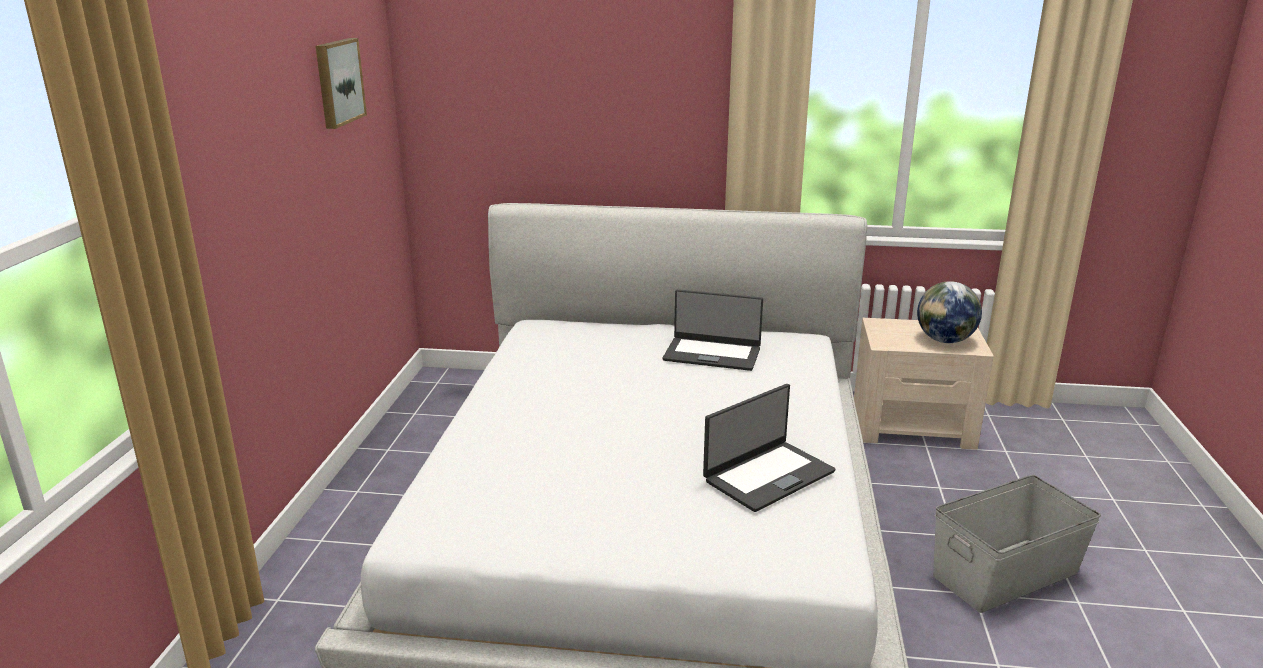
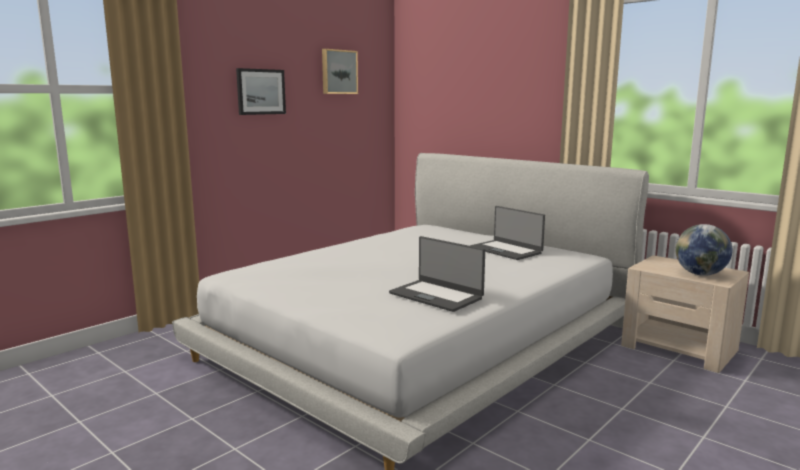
camera: 35 degrees right, 10 degrees down
laptop [703,384,836,512] -> laptop turned 45 degrees clockwise [389,236,485,312]
grey storage box [933,475,1101,613] -> none
none -> picture [236,68,286,115]

